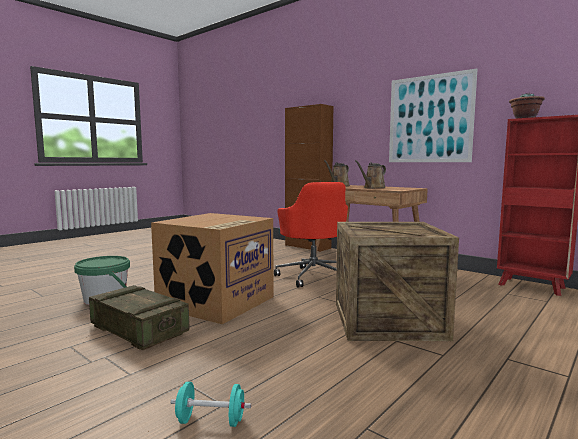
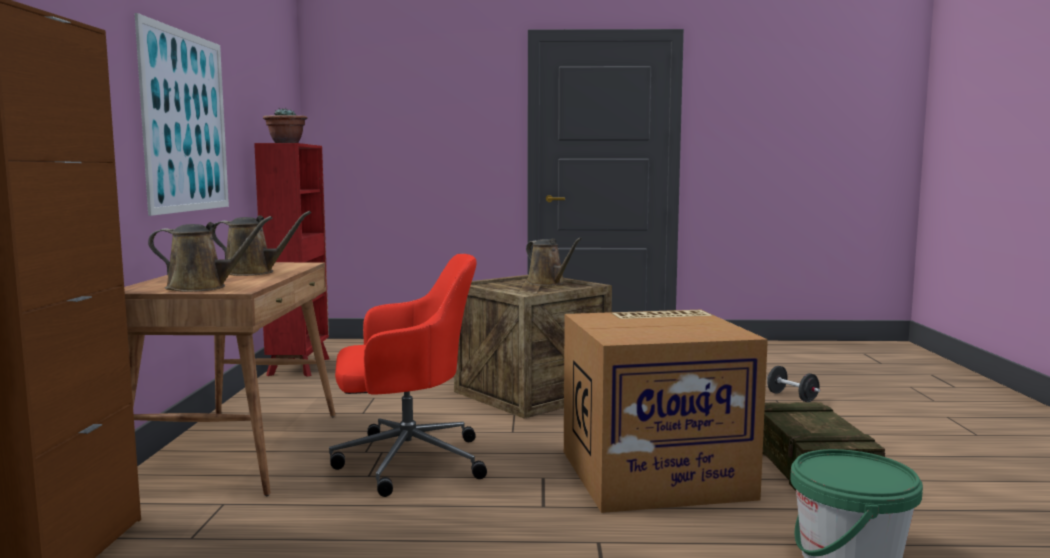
camera: 130 degrees left, 0 degrees up
turquoise dumbbell [170,382,251,427] -> black dumbbell [767,366,820,402]
red office chair [274,182,348,287] -> red office chair turned 45 degrees clockwise [329,254,487,497]
none -> brown watering can [526,237,582,286]

